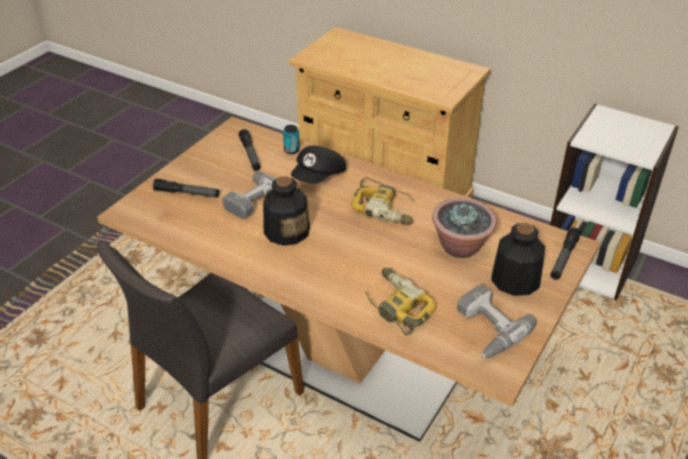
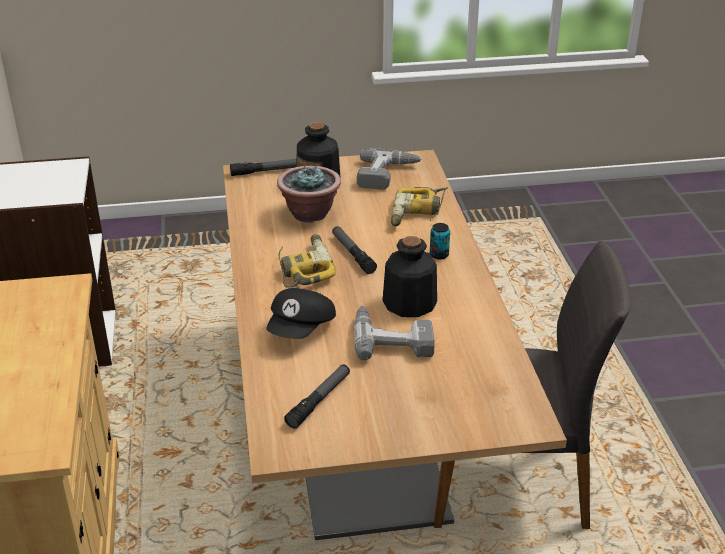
camera: 130 degrees left, 5 degrees down
flashlight [153,179,220,198] -> flashlight moved to [332,226,377,274]
can [283,125,300,154] -> can moved to [430,223,450,259]
black cap [291,146,346,184] -> black cap turned 120 degrees clockwise [267,288,336,339]

